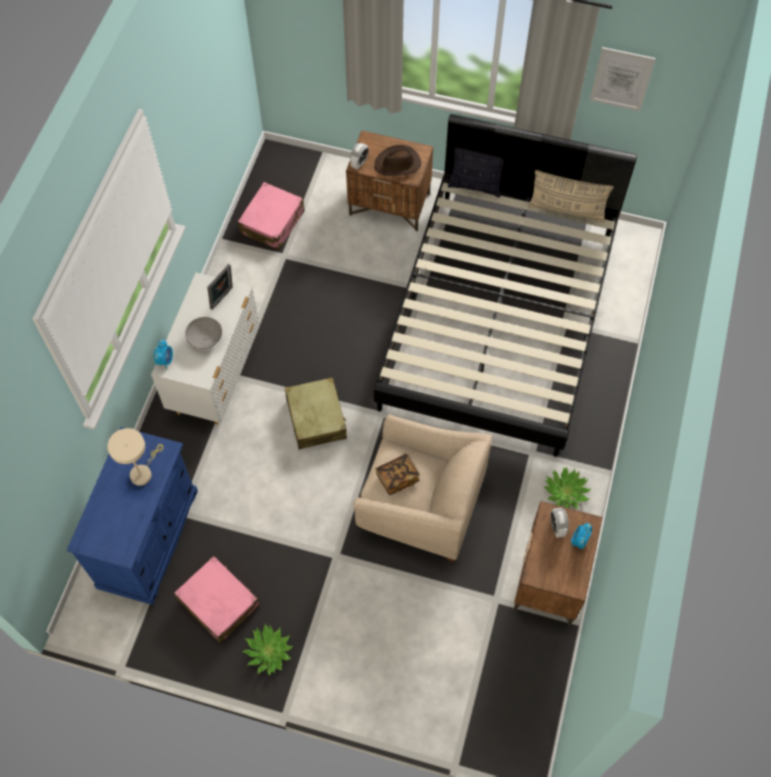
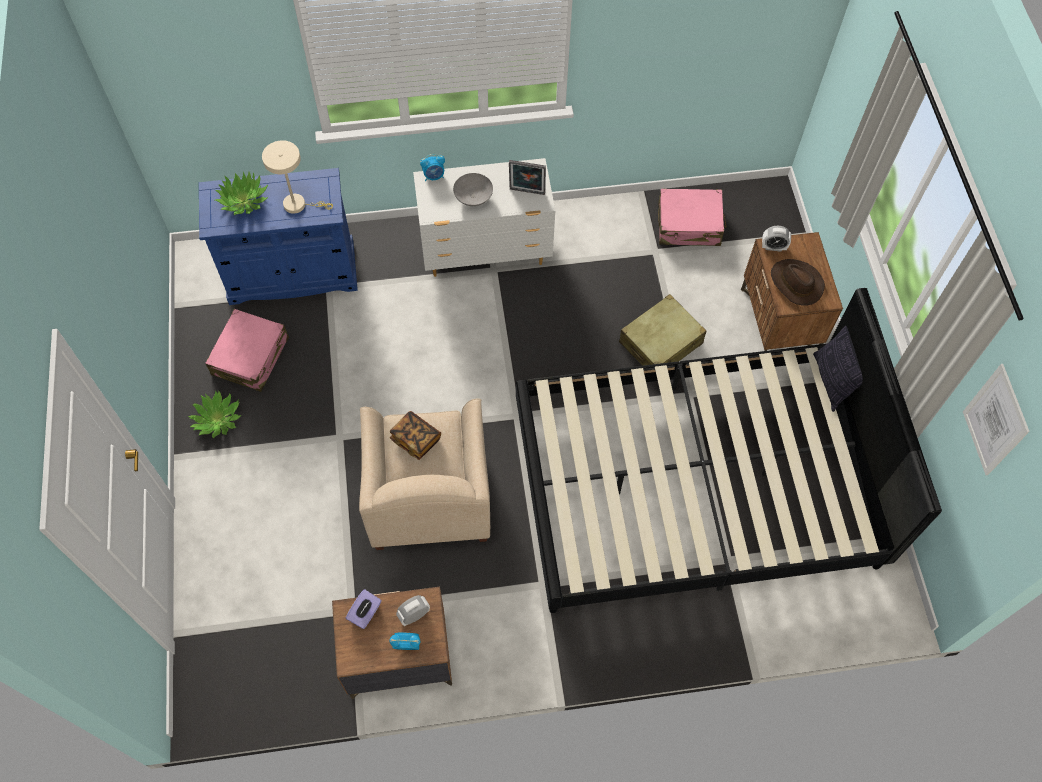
camera: 65 degrees right, 0 degrees up
beige suitcase [285,377,347,449] -> beige suitcase moved to [619,294,707,366]
beige pillow [527,170,614,223] -> none
potted plant [544,467,592,509] -> potted plant moved to [215,172,268,215]
none -> purple tissue box [346,589,381,629]

